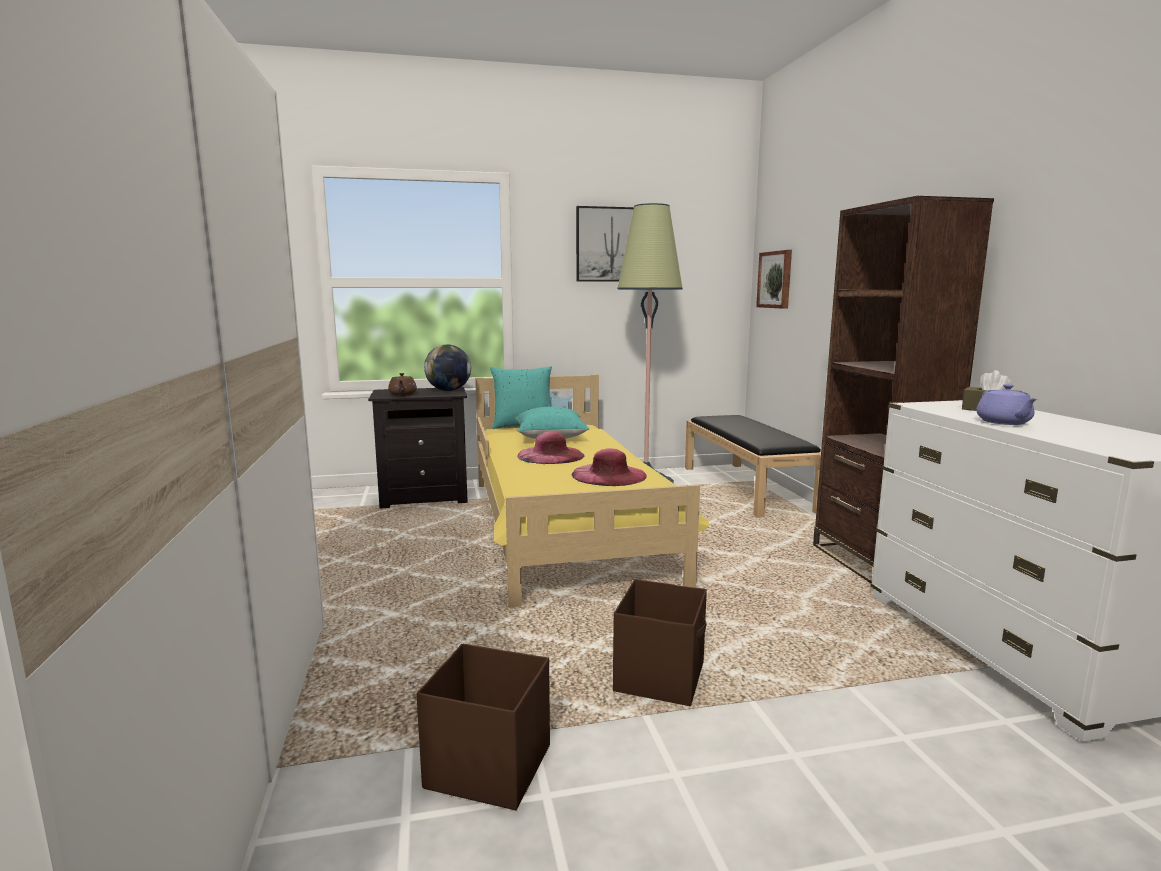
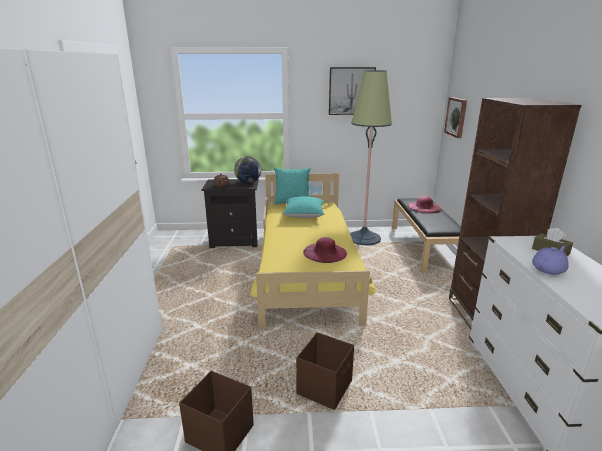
camera: 10 degrees right, 10 degrees up
pink hat [517,431,585,464] -> pink hat moved to [407,196,442,214]
purple teapot [977,384,1037,425] -> purple teapot turned 135 degrees counterclockwise [532,246,569,275]

